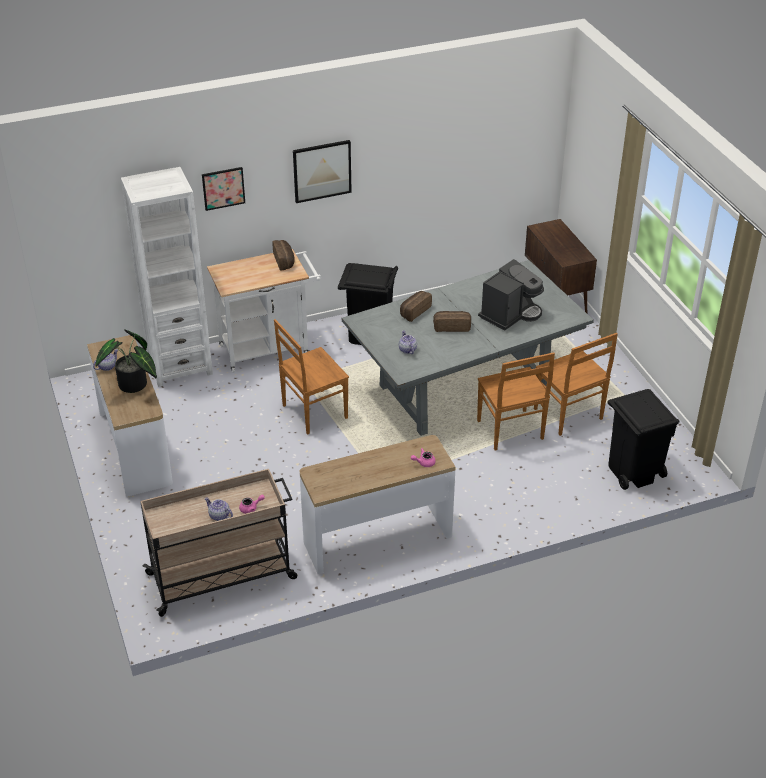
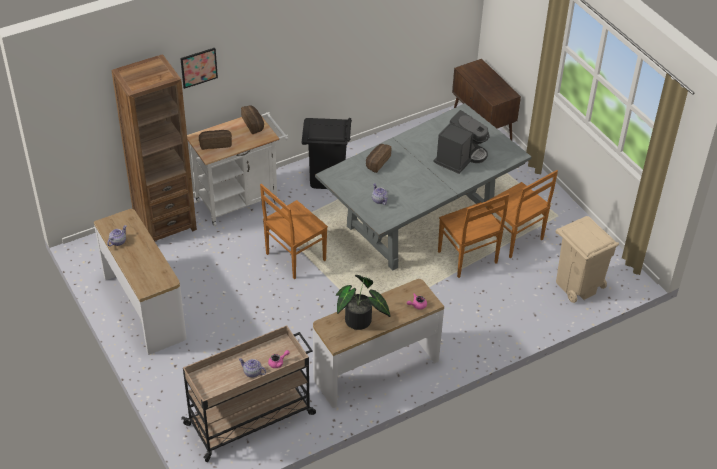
camera: 10 degrees left, 5 degrees up
potted plant [96,330,157,393] -> potted plant moved to [336,275,391,330]
white bookcase [121,167,213,387] -> brown bookcase [111,54,197,241]
picture [293,140,352,203] -> none
bread [433,311,471,332] -> bread moved to [199,130,232,150]
black trash can [607,389,680,490] -> beige trash can [556,216,619,303]

